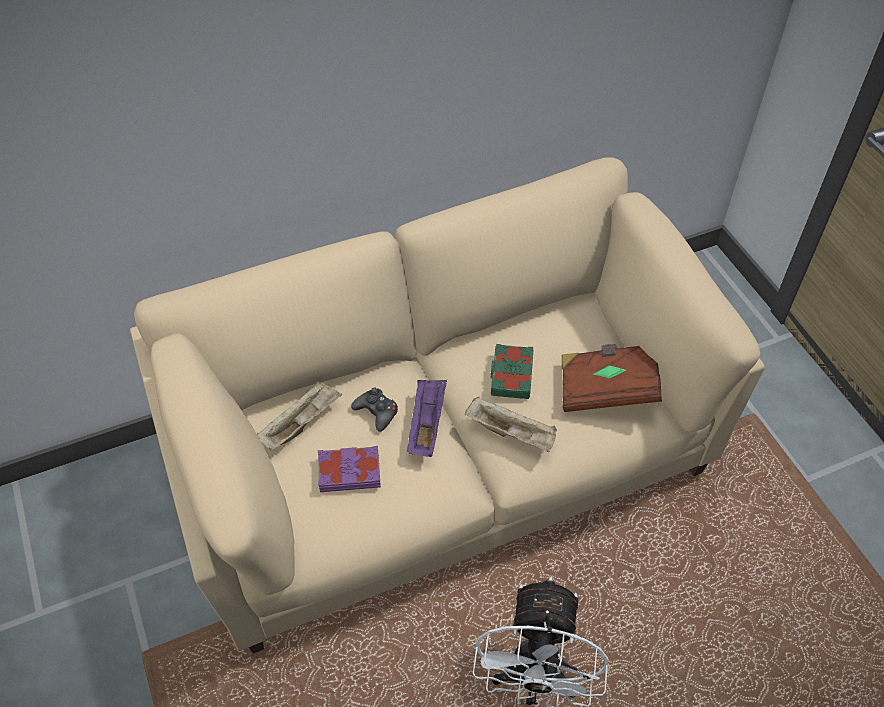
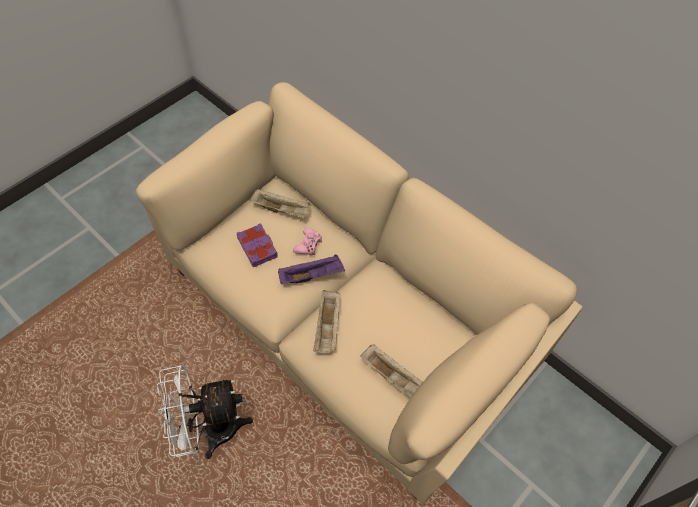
camera: 65 degrees right, 5 degrees up
black game controller [351,388,398,432] -> pink game controller [293,228,322,256]
green book [491,344,533,399] -> none
brown book [562,344,662,412] -> beige tray [360,344,423,398]

